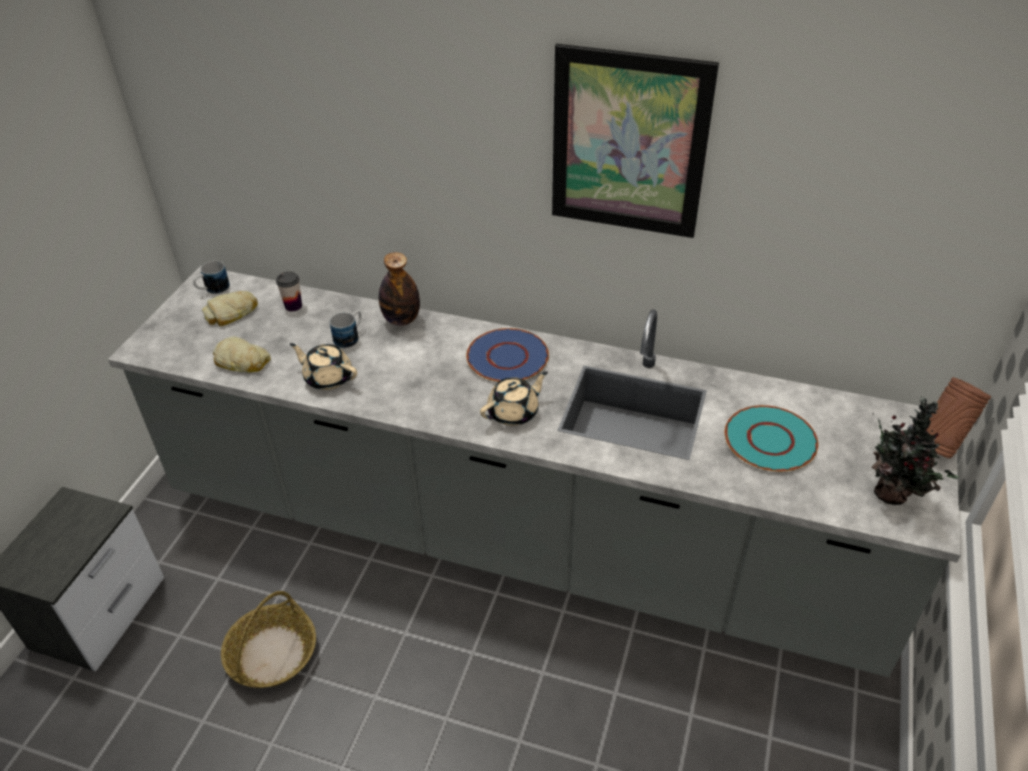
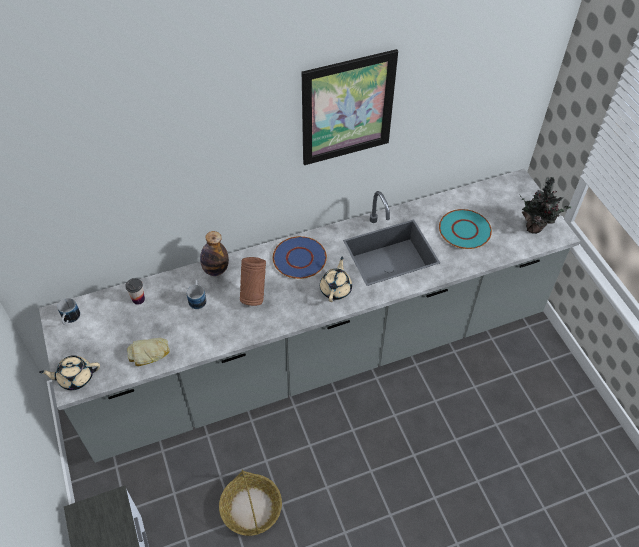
camera: 40 degrees left, 10 degrees up
bread [202,291,258,326] -> none
beige teapot [290,343,357,390] -> beige teapot moved to [39,355,100,390]
brown vase [927,377,991,458] -> brown vase moved to [240,257,266,306]

